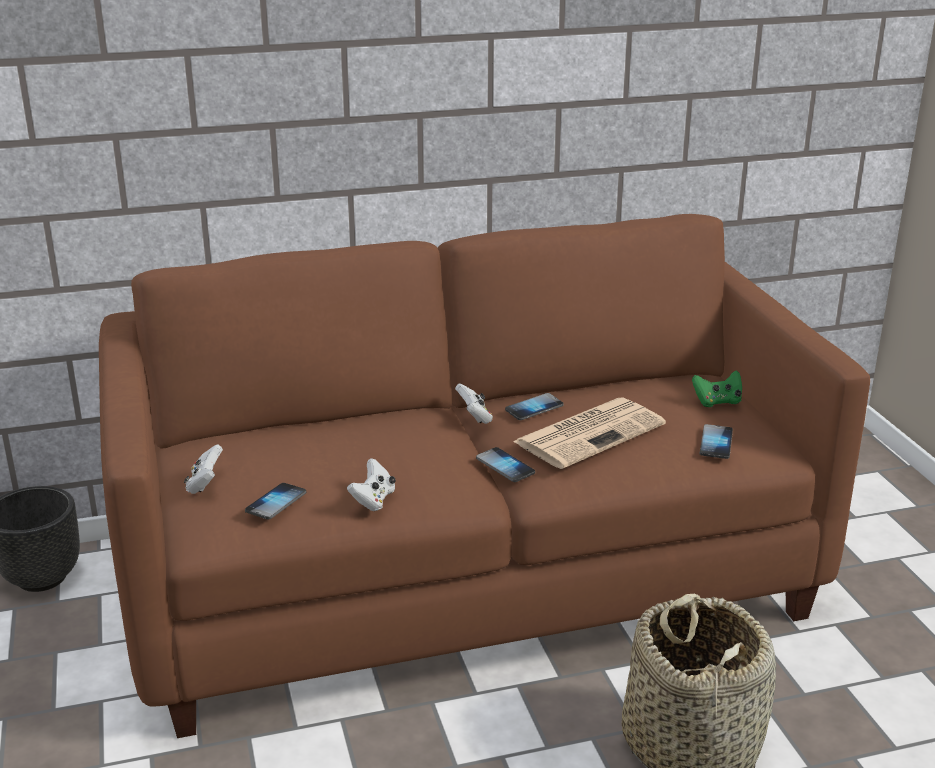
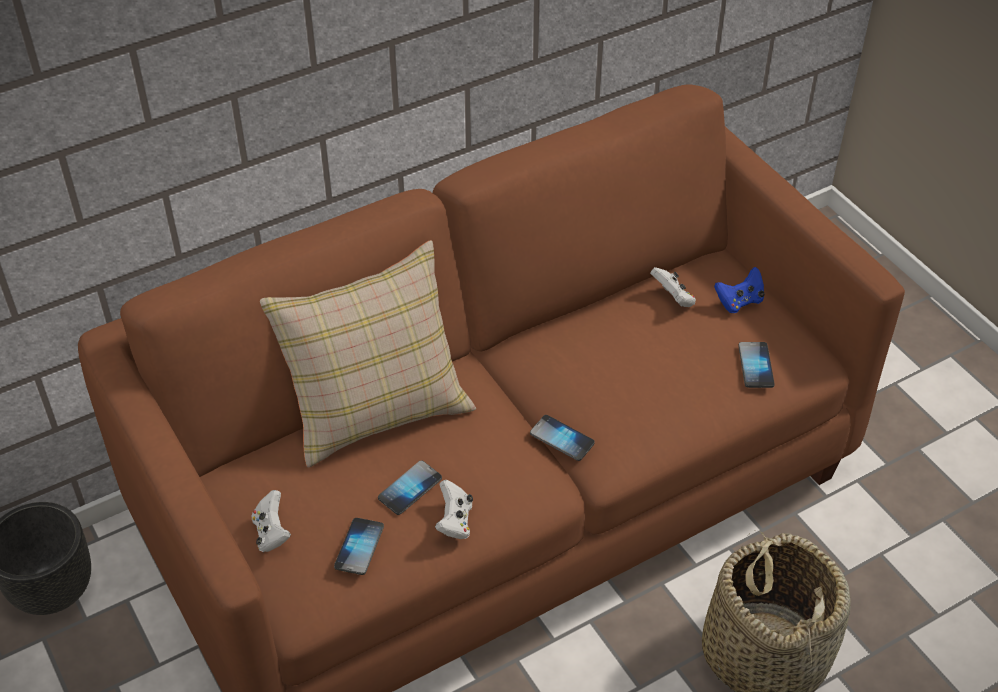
camera: 15 degrees left, 20 degrees up
white game controller [455,384,493,424] -> white game controller moved to [650,267,696,307]
phone [505,393,563,420] -> phone moved to [378,460,442,515]
newspaper [513,398,666,469] -> none
green game controller [692,370,742,407] -> blue game controller [714,267,765,313]
none -> beige pillow [260,240,476,468]

